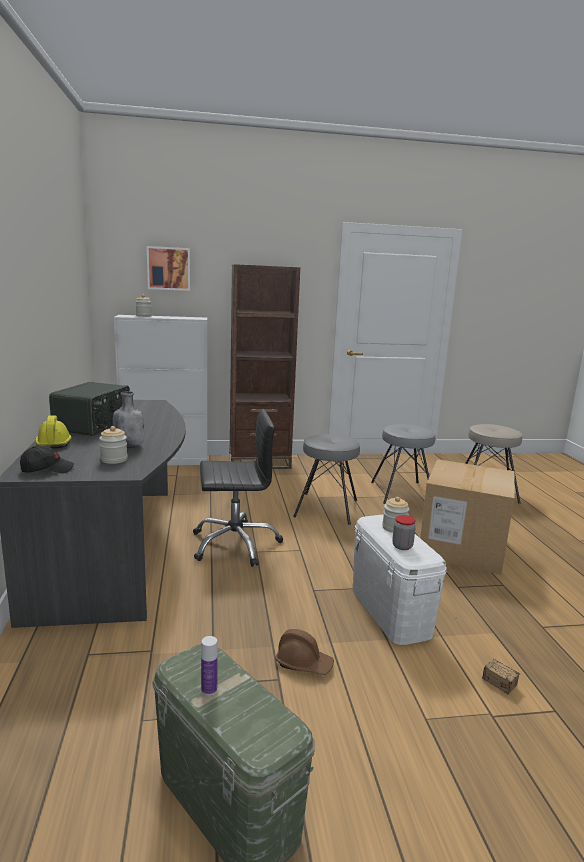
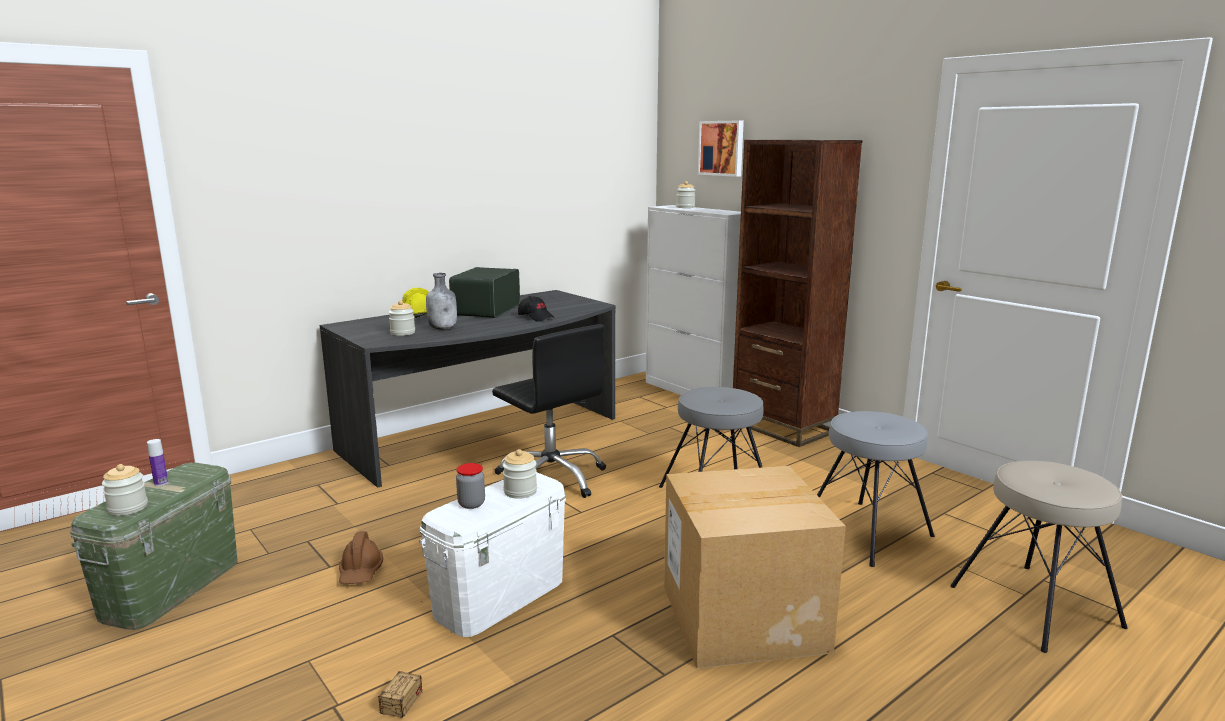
camera: 60 degrees right, 0 degrees up
black cap [20,445,74,474] -> black cap moved to [518,296,555,322]
radio [49,382,130,436] -> radio turned 120 degrees clockwise [449,267,520,318]
none -> jar [102,464,148,516]

